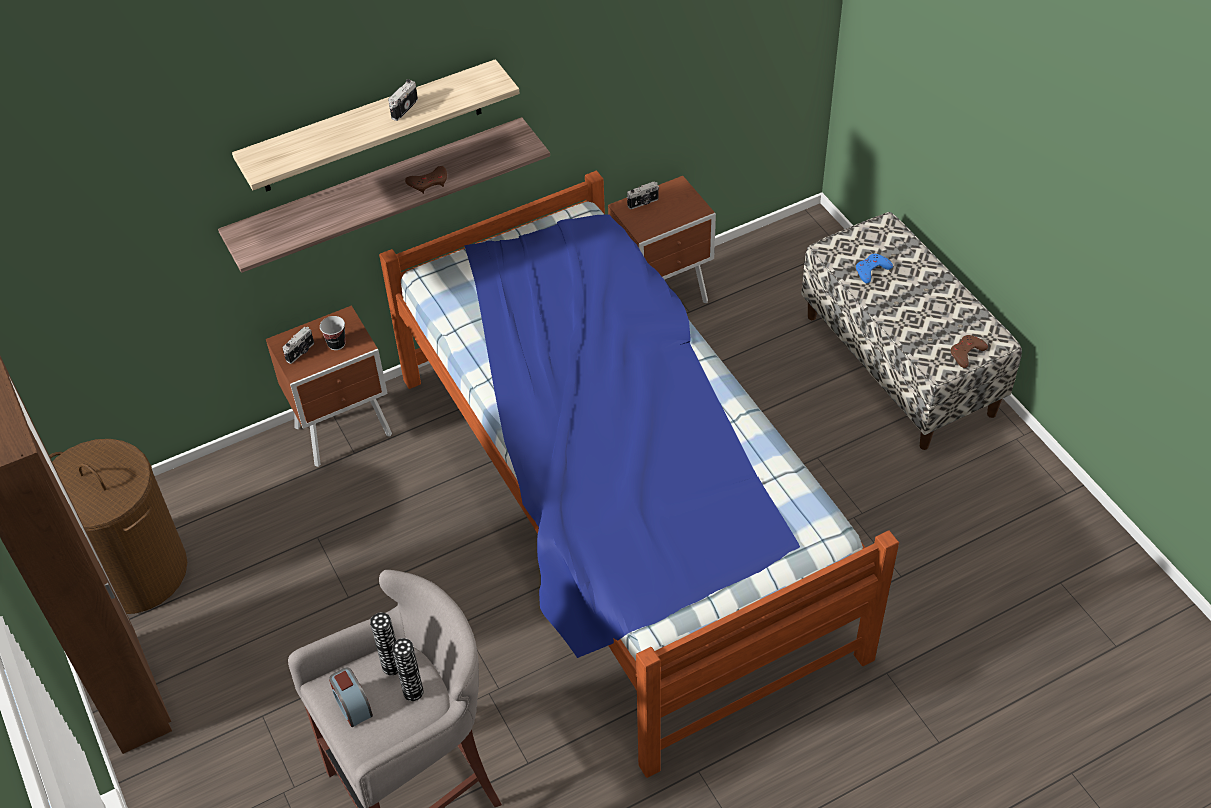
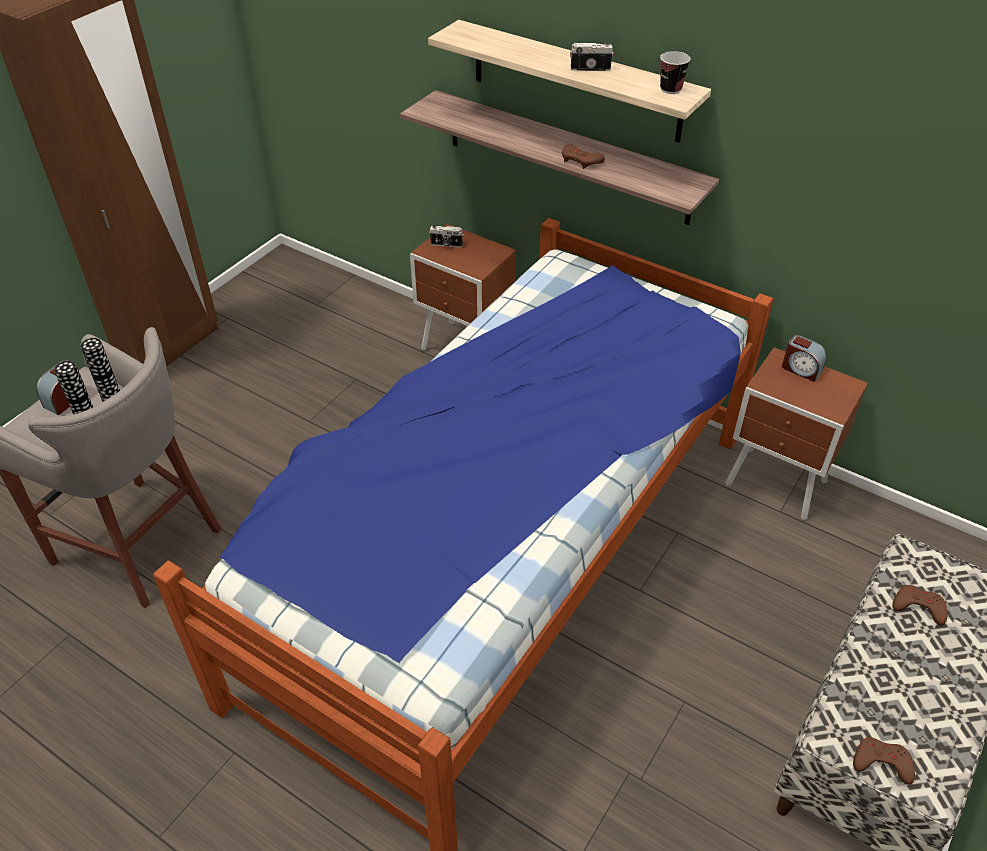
camera: 60 degrees right, 5 degrees down
brown laundry basket [49,439,187,614] -> none
cup [320,316,346,350] -> cup moved to [660,51,690,94]
camera [627,182,659,209] -> alarm clock [782,335,827,382]
blue game controller [856,254,893,283] -> brown game controller [892,585,948,626]

